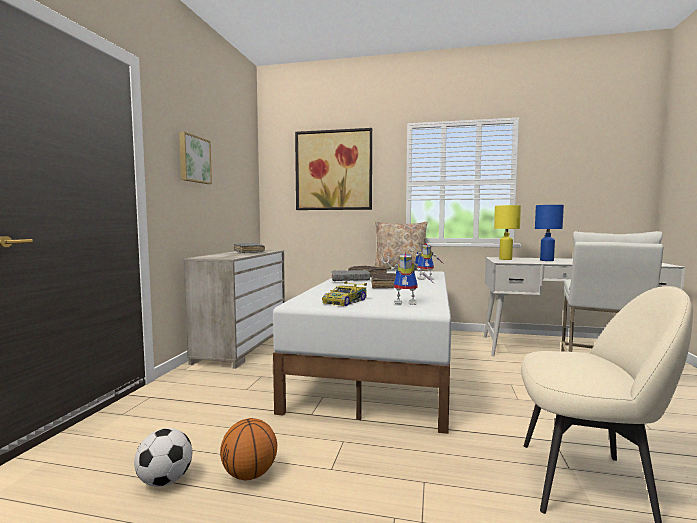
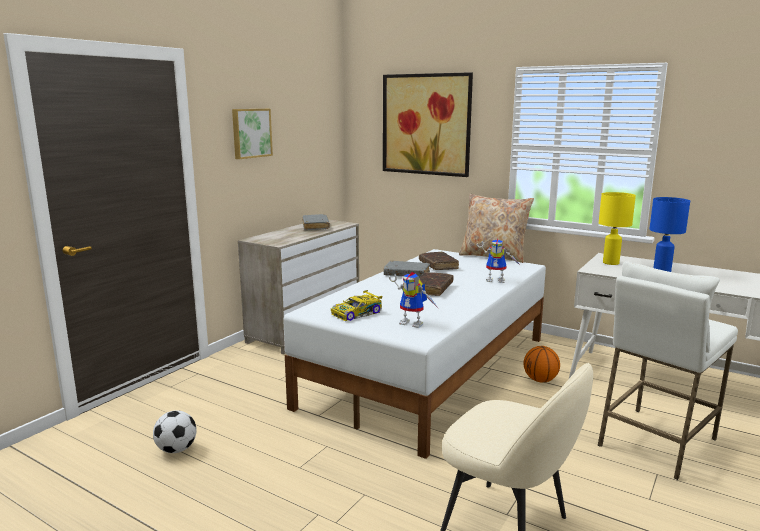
camera: 20 degrees right, 10 degrees up
basketball [220,418,277,480] -> basketball moved to [524,346,560,383]

